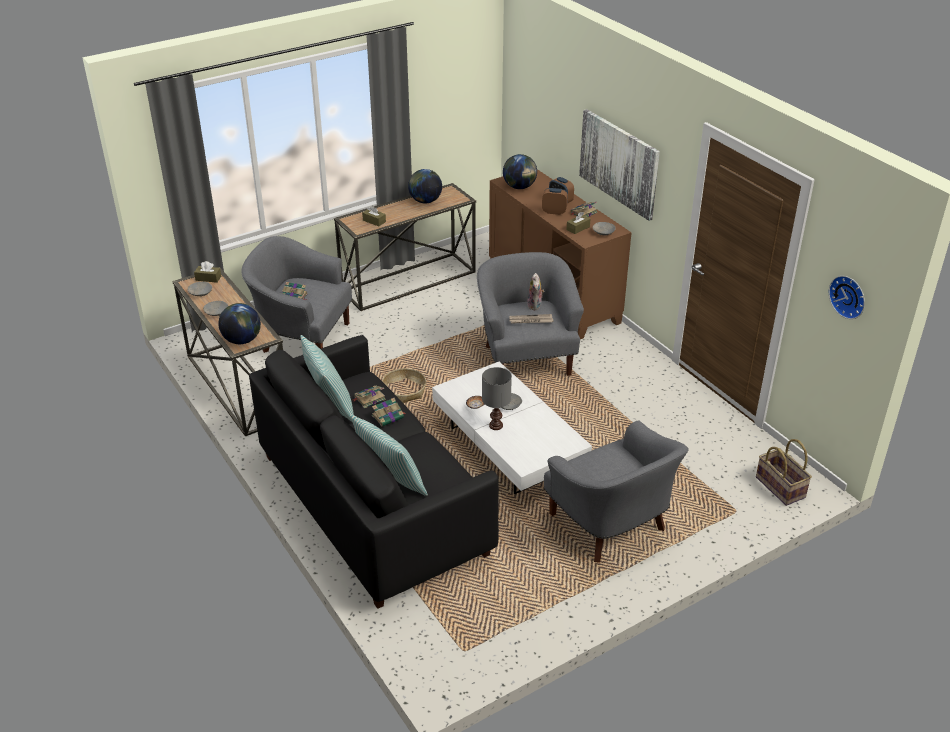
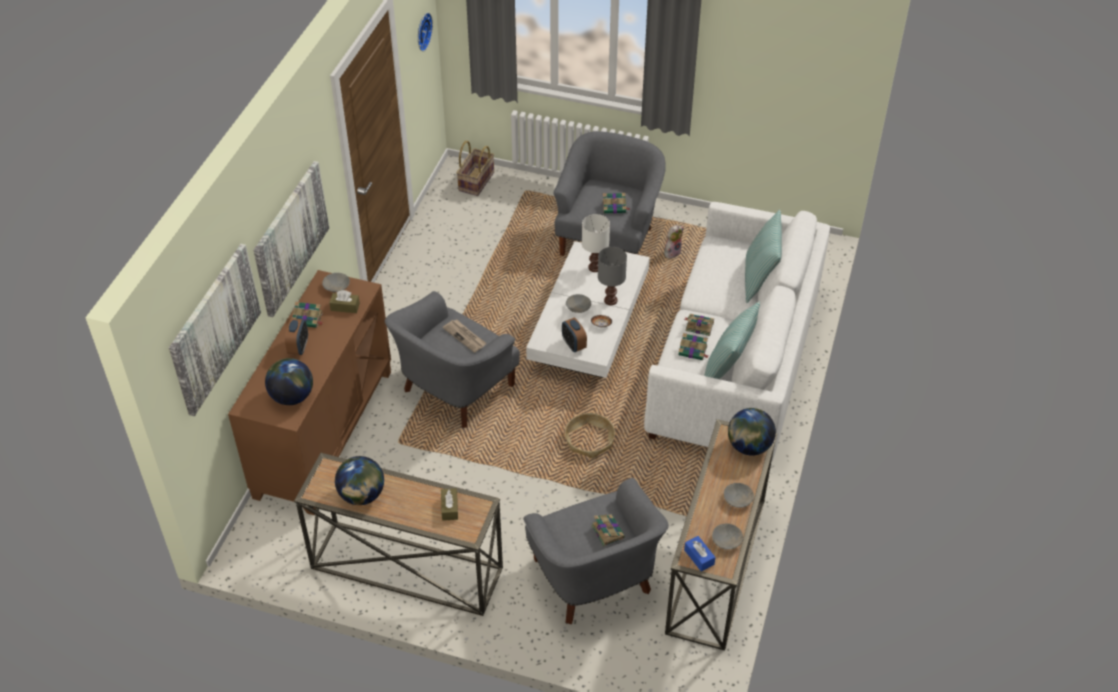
camera: 130 degrees left, 10 degrees up
brown tissue box [194,261,221,283] -> blue tissue box [684,536,715,572]
black sofa [249,335,499,609] -> white sofa [644,202,830,460]
plush toy [527,273,544,310] -> plush toy moved to [664,225,684,258]
alarm clock [542,188,568,215] -> alarm clock moved to [562,318,587,352]
none -> picture [169,244,261,416]
none -> white table lamp [582,214,610,272]
none -> book [602,193,630,213]

